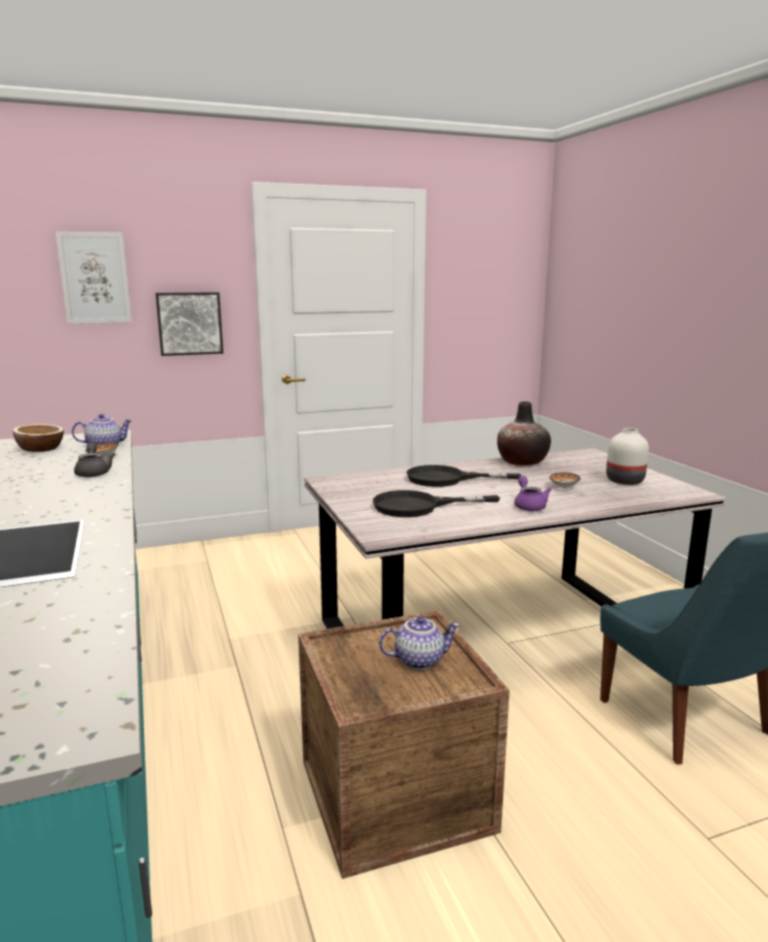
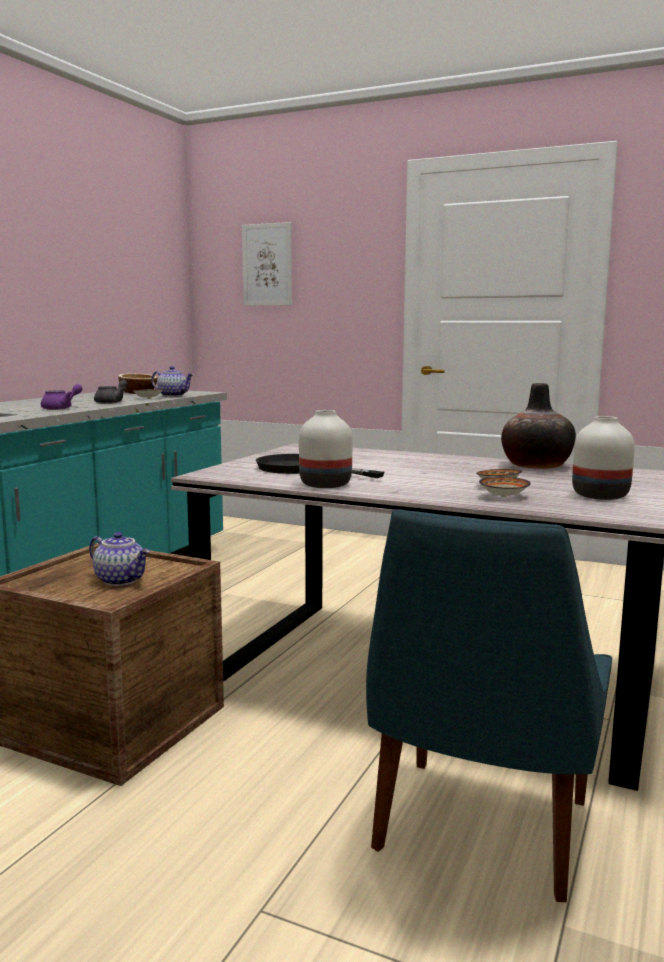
camera: 45 degrees right, 5 degrees down
picture [155,292,223,356] -> none
black frying pan [406,465,521,487] -> none
purple teapot [514,476,552,511] -> purple teapot moved to [41,384,83,410]
none -> white vase [299,410,352,488]
none -> bowl [479,476,531,497]

